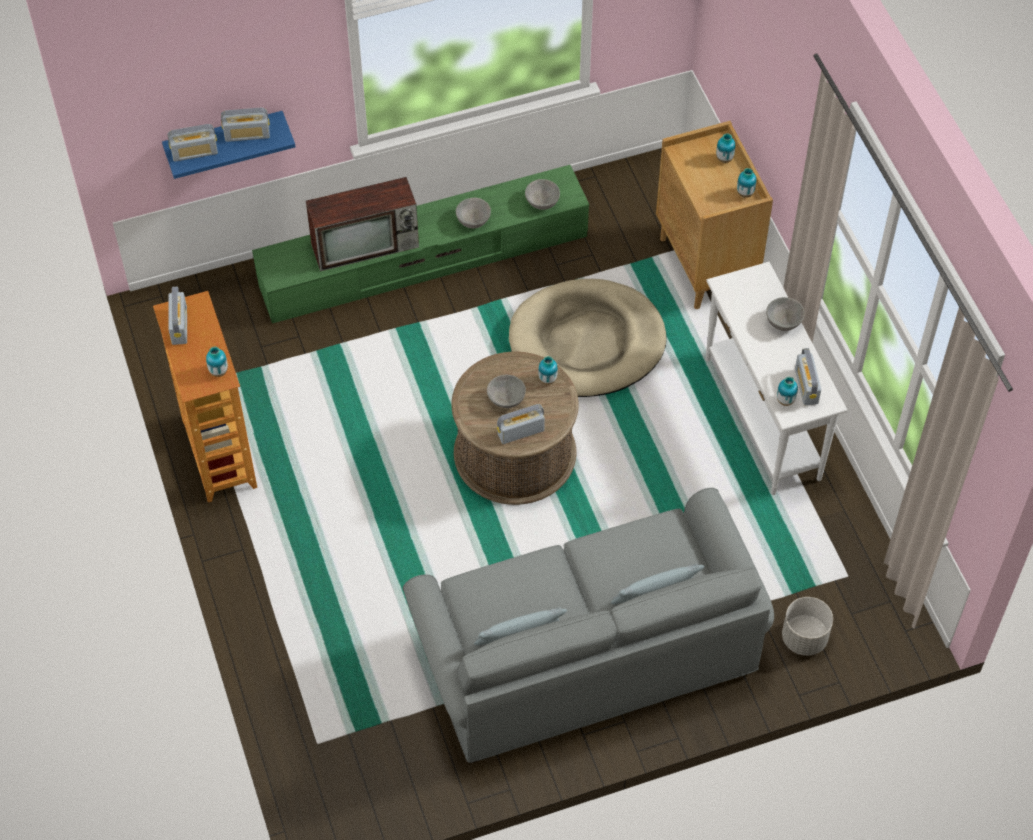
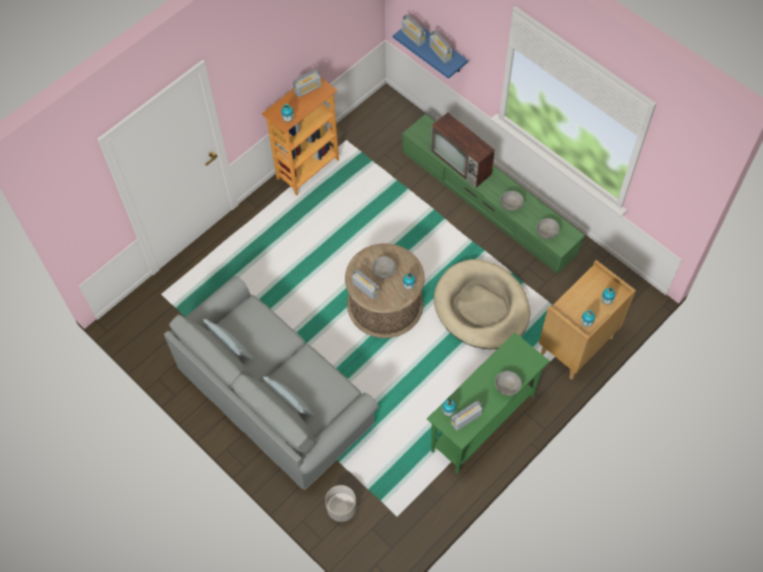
camera: 65 degrees right, 5 degrees up
white console table [706,262,848,495] -> green console table [427,332,550,474]

